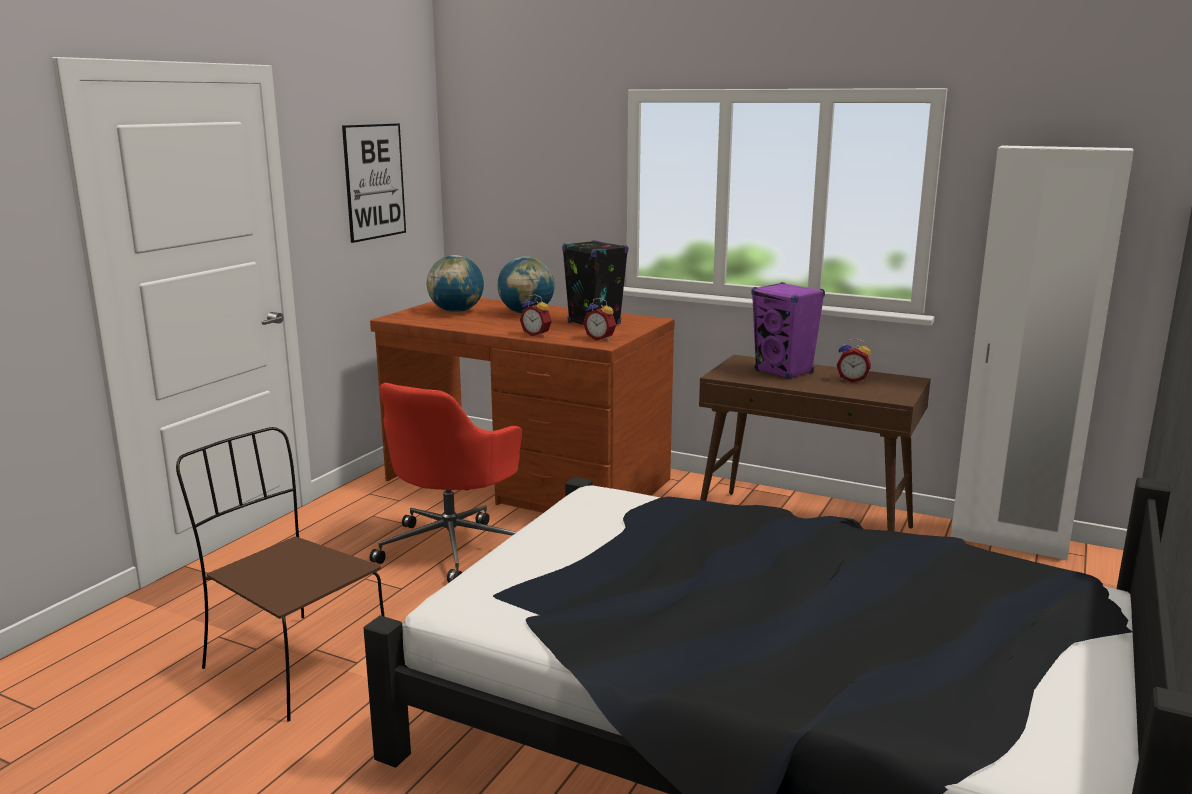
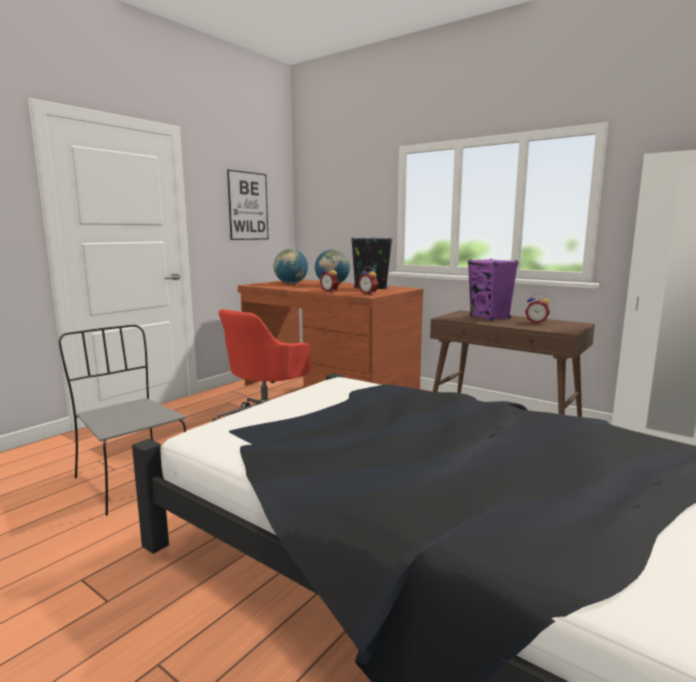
camera: 10 degrees right, 5 degrees down
brown chair [176,427,385,722] -> grey chair [59,325,186,516]

